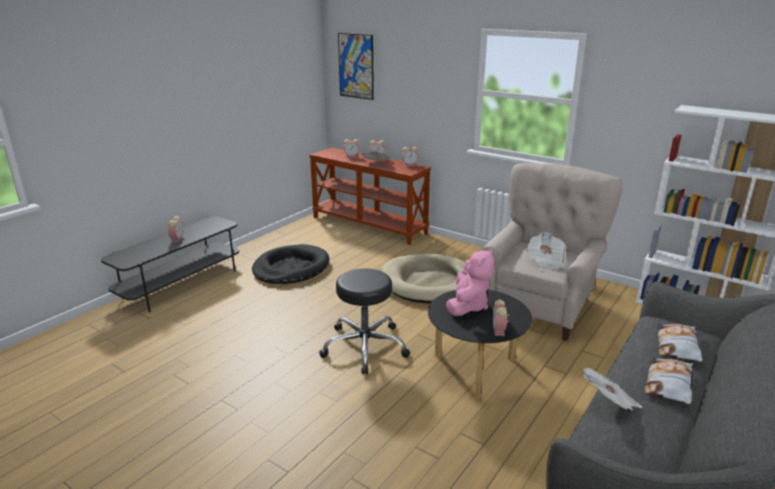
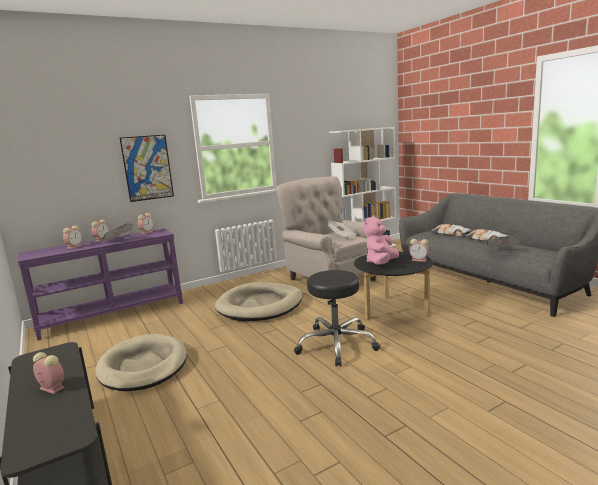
camera: 65 degrees left, 10 degrees down
black dog bed [252,244,329,284] -> beige dog bed [95,334,187,391]
brown console table [309,148,431,245] -> purple console table [17,228,183,341]
picture [338,33,374,100] -> picture moved to [120,135,174,202]
pink plush toy [446,248,494,316] -> pink plush toy turned 105 degrees counterclockwise [364,216,399,265]

